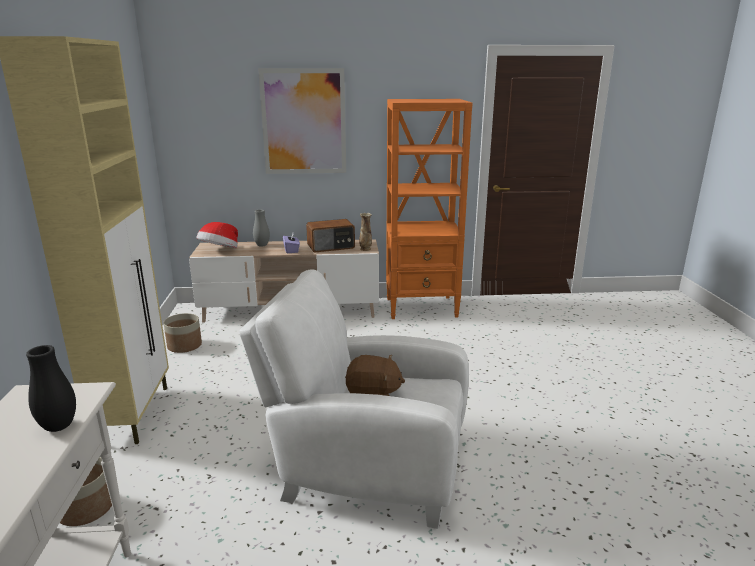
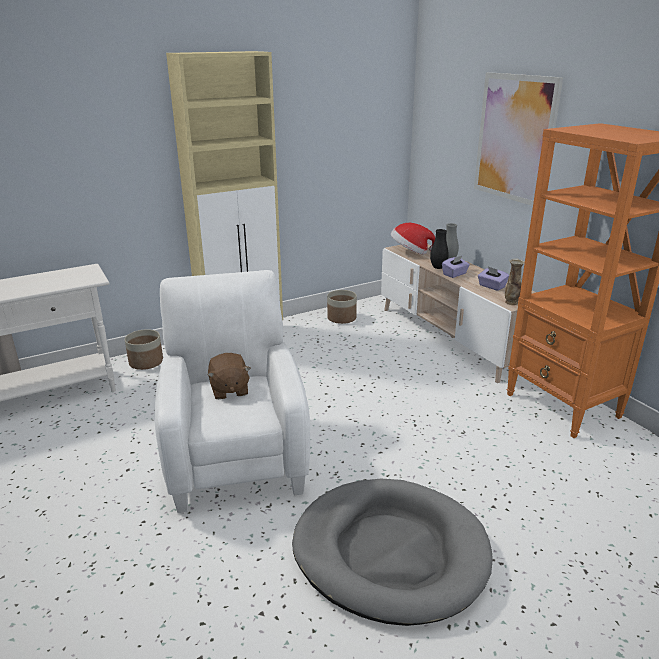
camera: 65 degrees right, 5 degrees up
black vase [26,345,76,432] -> black vase moved to [430,229,449,269]
radio [306,219,355,253] -> purple tissue box [478,266,509,291]
none -> grey dog bed [292,479,493,626]

